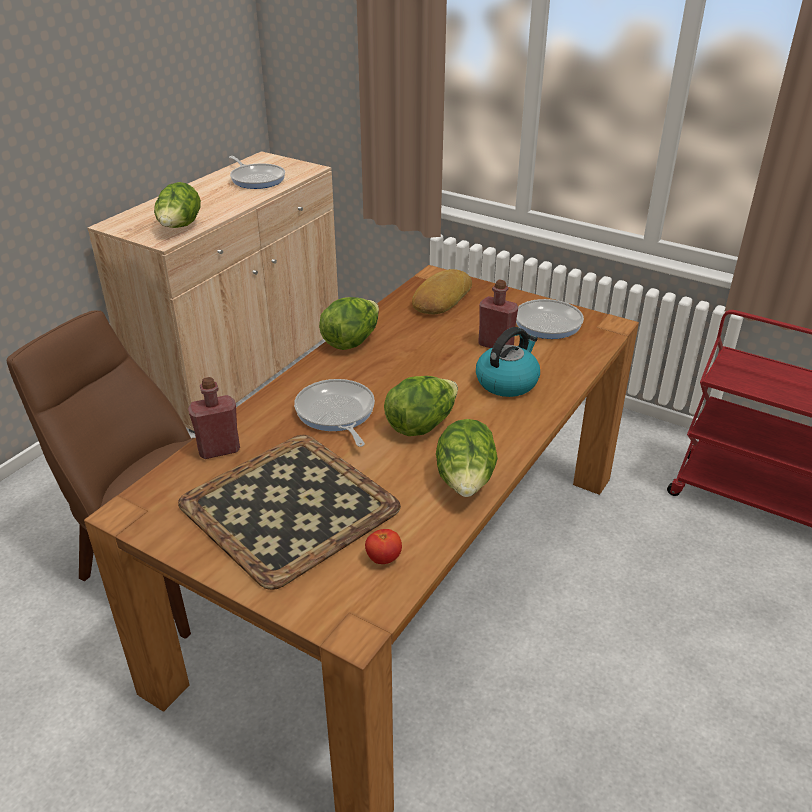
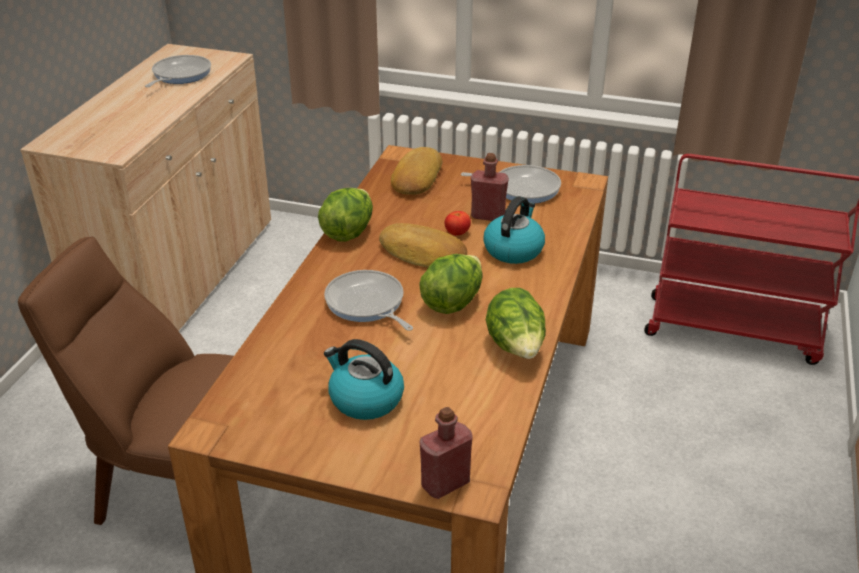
camera: 15 degrees left, 0 degrees up
lettuce [154,182,201,228] -> none
tray [178,435,401,590] -> kettle [324,339,404,420]
red bottle [188,377,240,459] -> red bottle moved to [420,407,473,499]
frying pan [229,156,285,189] -> frying pan turned 105 degrees counterclockwise [145,55,211,87]
tomato [365,529,402,564] -> tomato moved to [444,211,471,235]
none -> bread [379,223,467,268]

